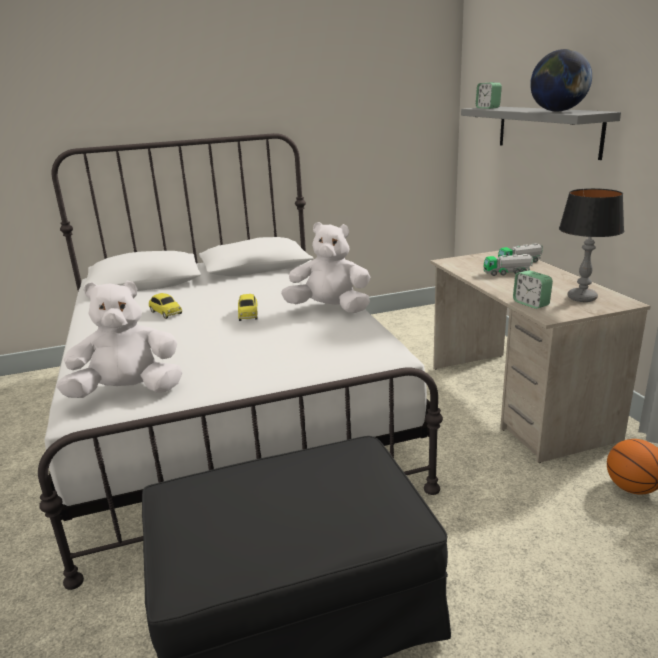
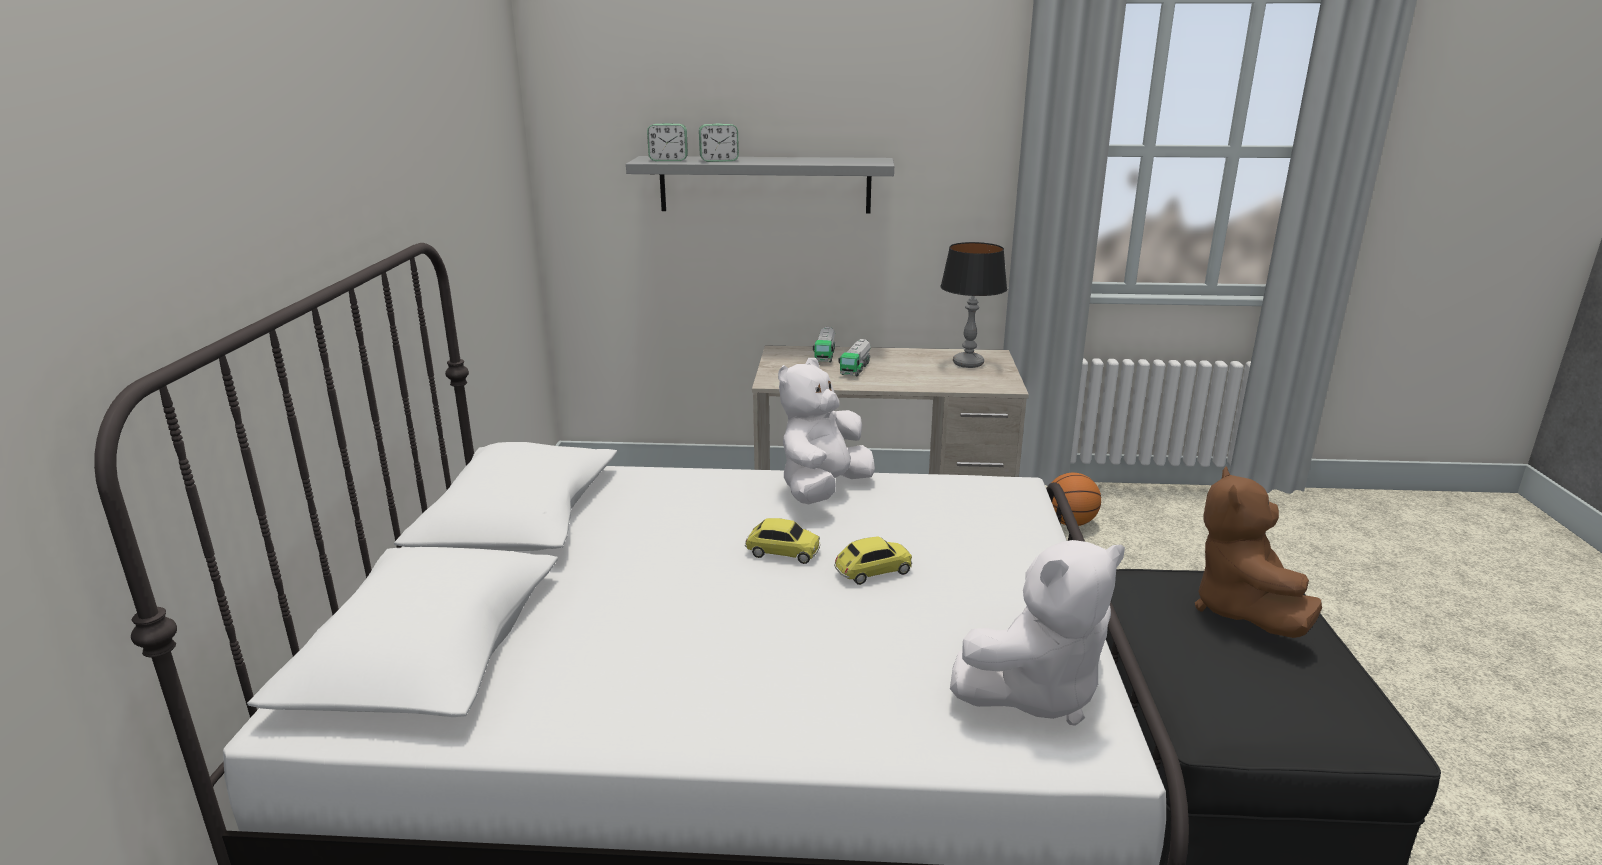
camera: 70 degrees left, 0 degrees up
white plush toy [56,281,182,398] -> white plush toy turned 120 degrees counterclockwise [950,540,1125,726]
toy car [149,293,182,319] -> toy car moved to [834,536,912,585]
alarm clock [513,270,553,309] -> alarm clock moved to [699,123,739,162]
globe [530,49,592,111] -> none
none -> brown plush toy [1195,467,1322,638]

